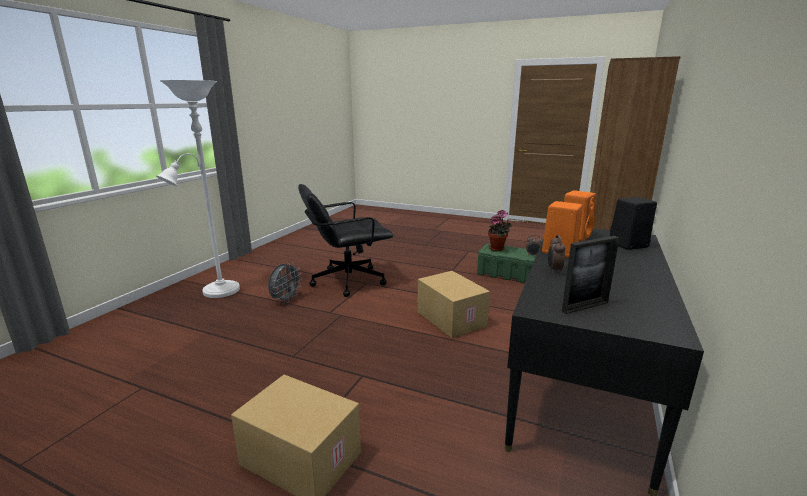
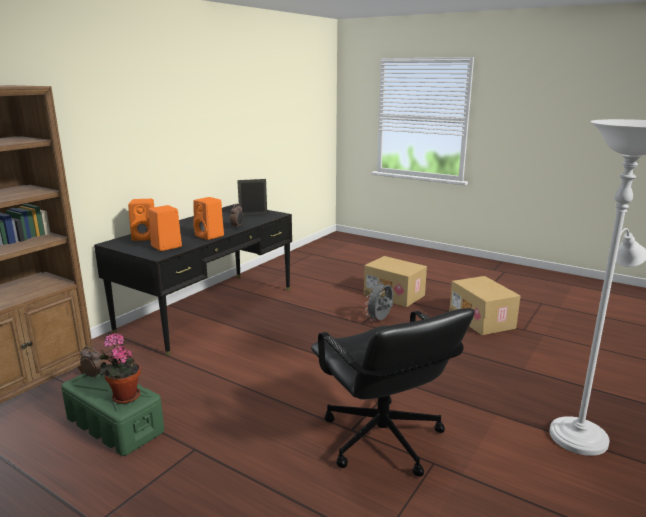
camera: 170 degrees left, 0 degrees up
grey fan [268,263,302,304] -> grey fan moved to [365,280,393,321]
black office chair [298,184,393,297] -> black office chair turned 75 degrees clockwise [311,308,475,477]
cardboard box [417,271,490,338] -> cardboard box moved to [449,276,520,335]
black speaker [610,197,657,250] -> orange speaker [128,199,154,241]

